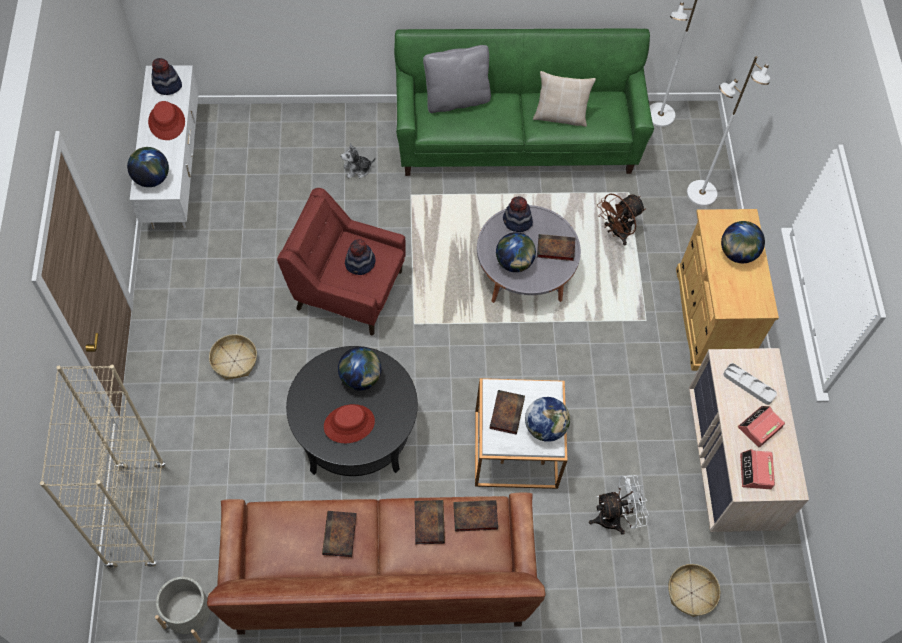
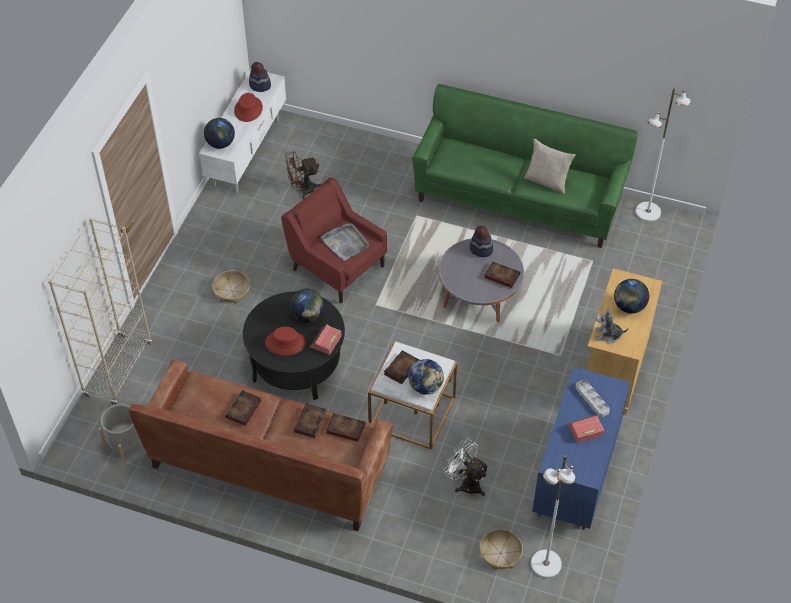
camera: 25 degrees right, 10 degrees down
plush toy [341,143,376,178] -> plush toy moved to [596,308,628,344]
hat [345,239,376,275] -> grey tray [320,223,369,261]
grey pillow [423,45,491,113] -> none
globe [496,232,536,272] -> none
white fan [589,475,649,535] -> white fan turned 150 degrees counterclockwise [444,439,489,496]
brown fan [597,194,645,245] -> brown fan moved to [285,151,321,199]
white floor lamp [687,56,770,206] -> white floor lamp moved to [531,455,575,578]
beige dresser [689,348,809,532] -> blue dresser [532,367,631,530]
alarm clock [740,449,775,489] -> alarm clock moved to [310,324,342,355]

